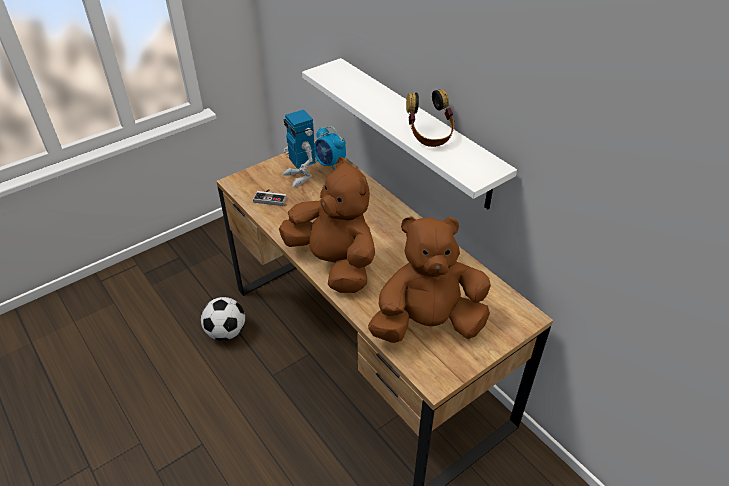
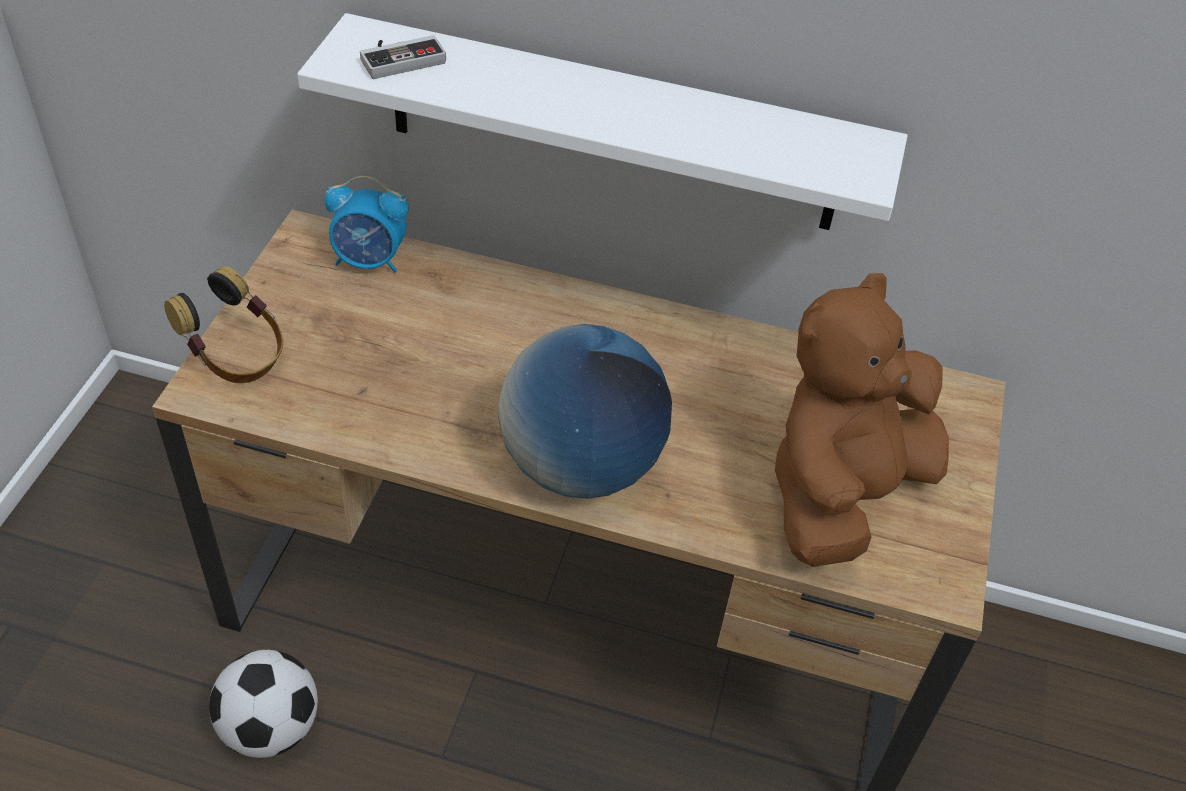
camera: 40 degrees left, 5 degrees up
game controller [253,189,287,206] -> game controller moved to [360,35,446,79]
brown plush toy [279,157,375,293] -> globe [498,324,672,499]
toy robot [283,110,316,187] -> none
headphones [406,89,454,147] -> headphones moved to [164,266,283,383]

